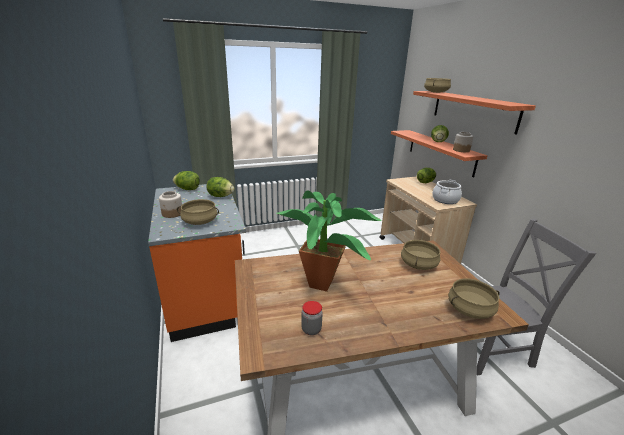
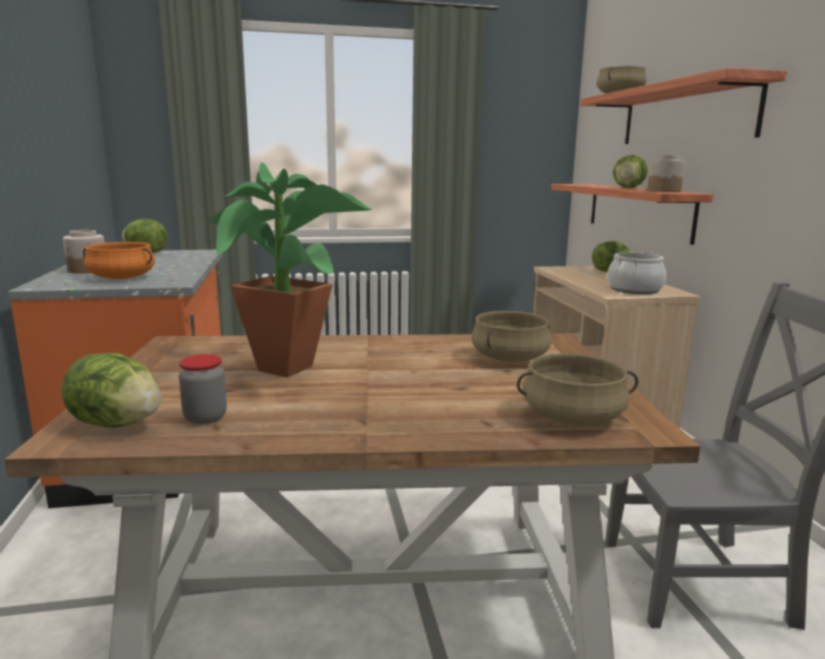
camera: 10 degrees right, 10 degrees down
beige cooking pot [177,199,219,225] -> orange cooking pot [83,242,155,279]
lettuce [207,177,234,197] -> lettuce moved to [61,353,161,428]

